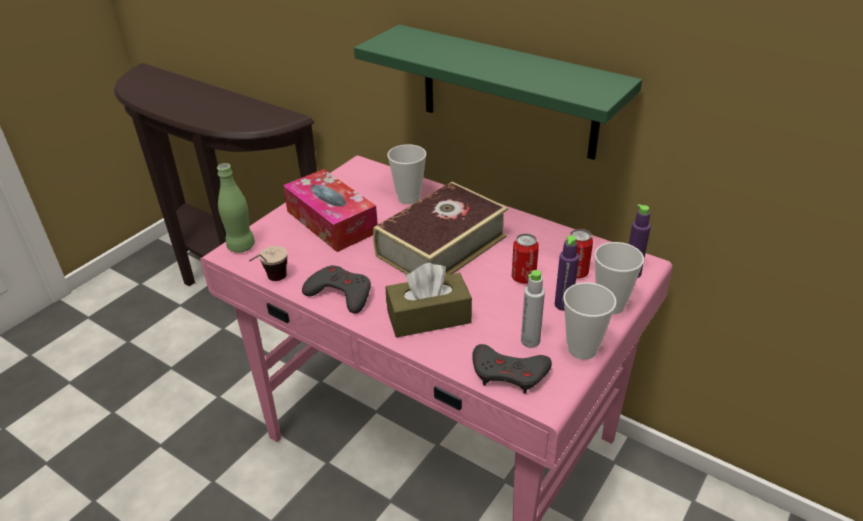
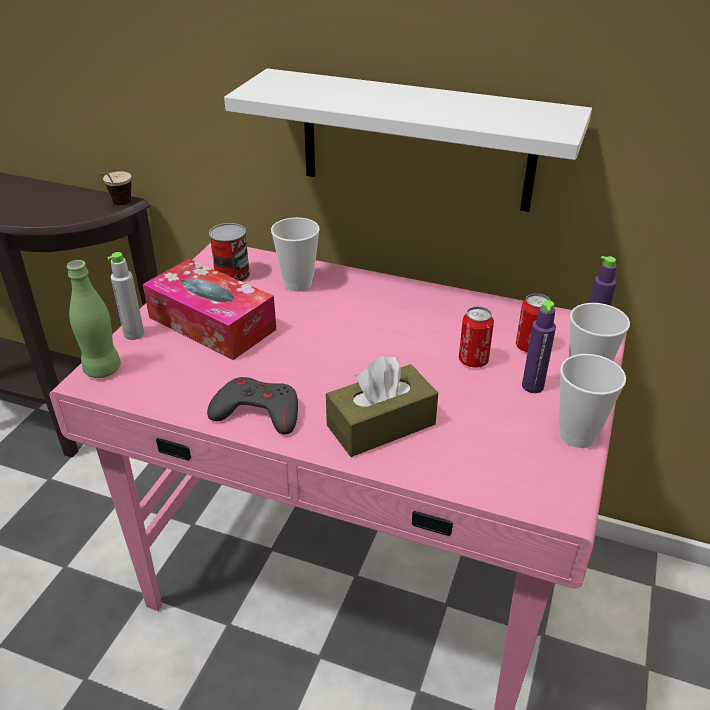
camera: 15 degrees left, 0 degrees up
cup [249,246,287,281] -> cup moved to [99,171,131,205]
green shelf [354,25,642,160] -> white shelf [224,68,592,212]
book [373,182,508,275] -> none
grey game controller [472,344,552,394] -> none
grey bottle [521,270,545,348] -> grey bottle moved to [108,252,144,340]
none -> can [209,223,250,282]

